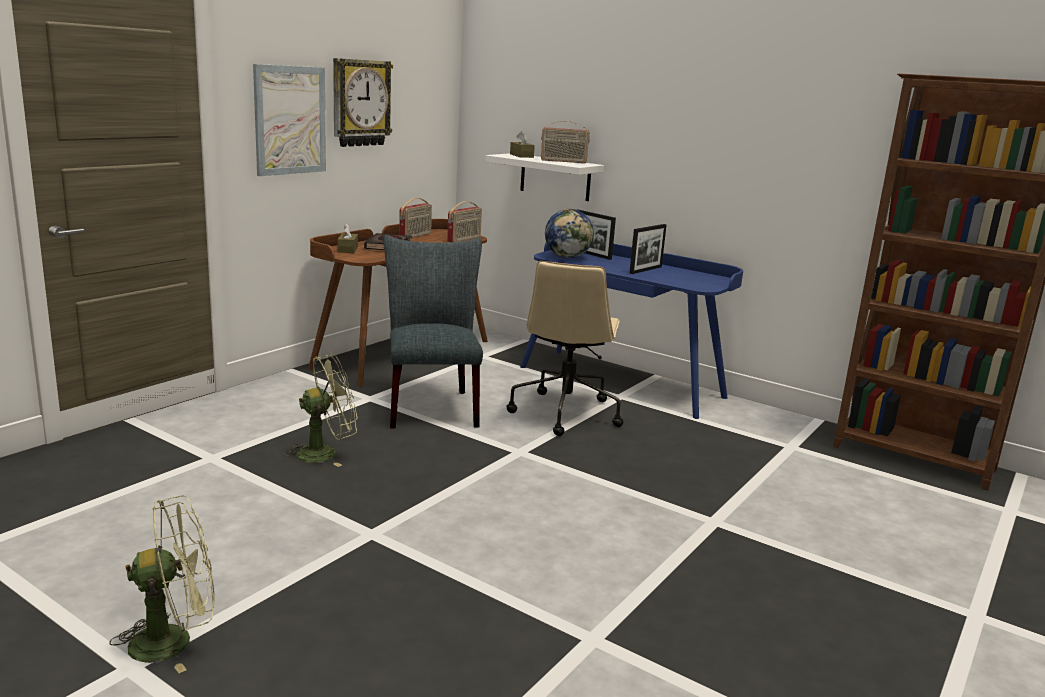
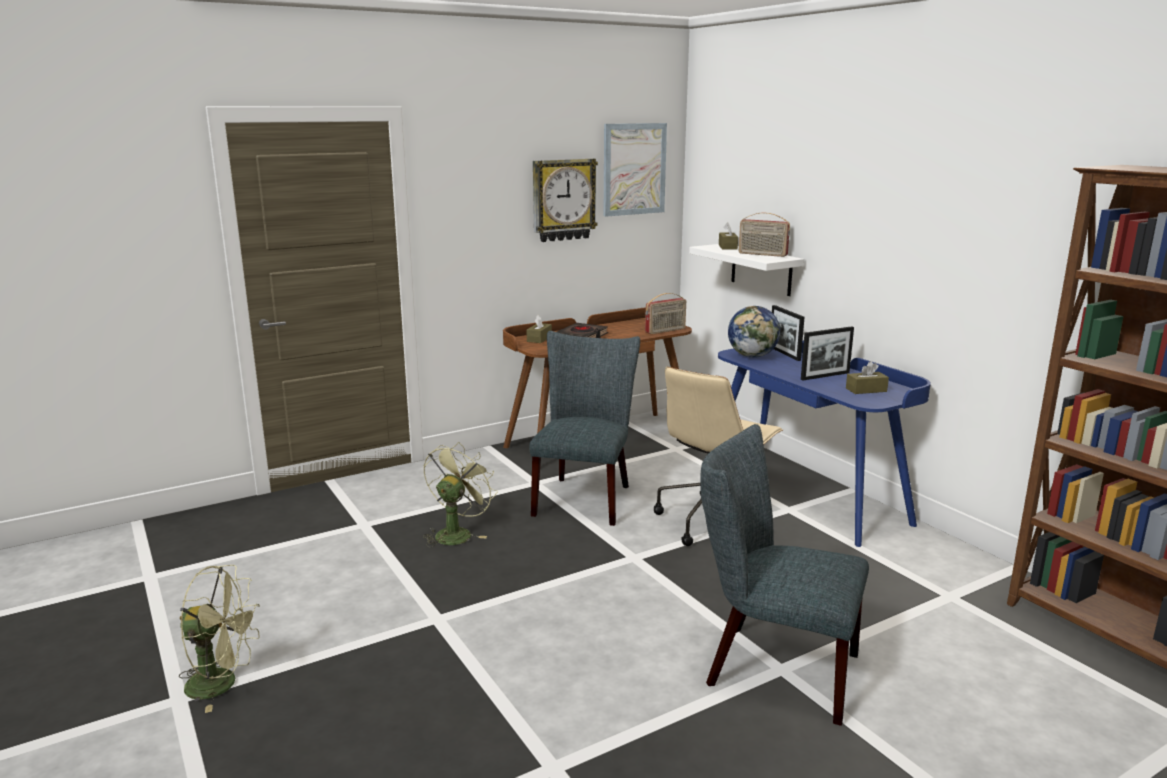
camera: 25 degrees right, 0 degrees up
picture [253,64,326,176] -> picture moved to [604,123,667,217]
green fan [283,355,357,467] -> green fan turned 60 degrees counterclockwise [423,442,498,547]
radio [399,198,432,238] -> none
none -> grey chair [700,424,869,726]
none -> brown tissue box [846,361,889,394]

